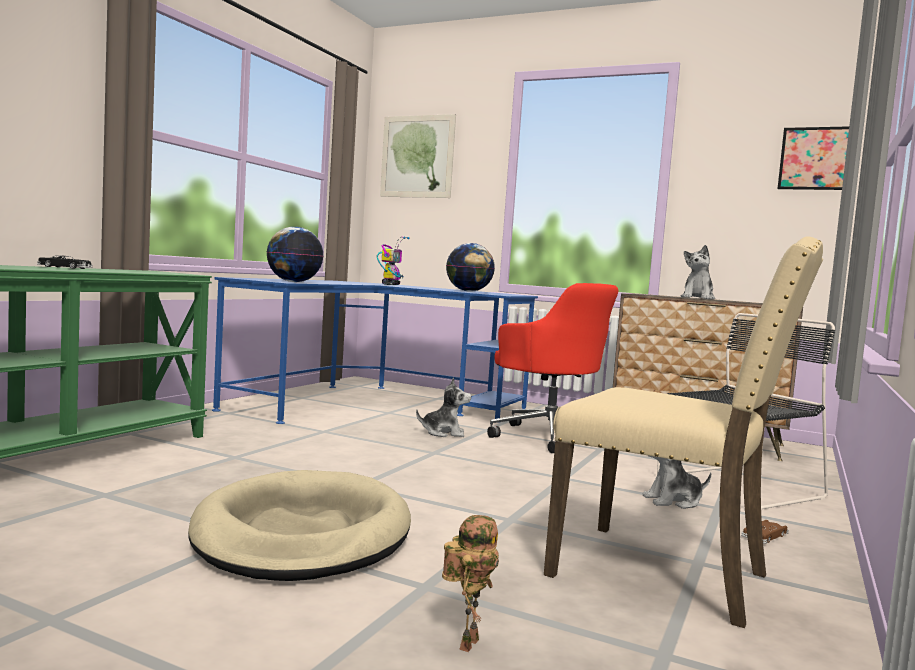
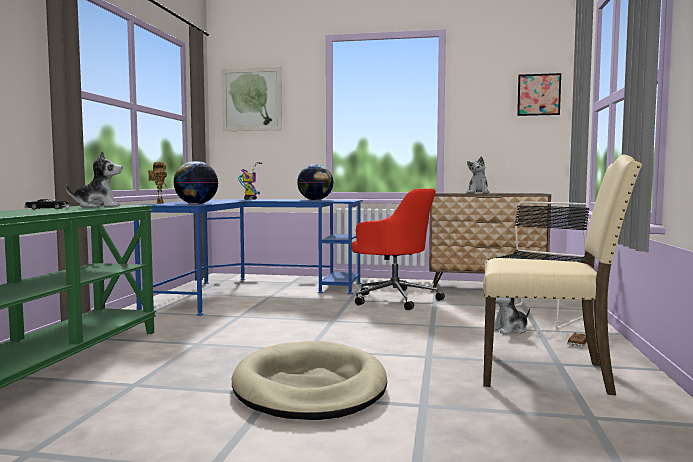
camera: 15 degrees left, 0 degrees up
plush toy [416,378,471,437] -> plush toy moved to [66,151,122,208]
toy robot [442,515,499,652] -> toy robot moved to [148,162,167,204]

